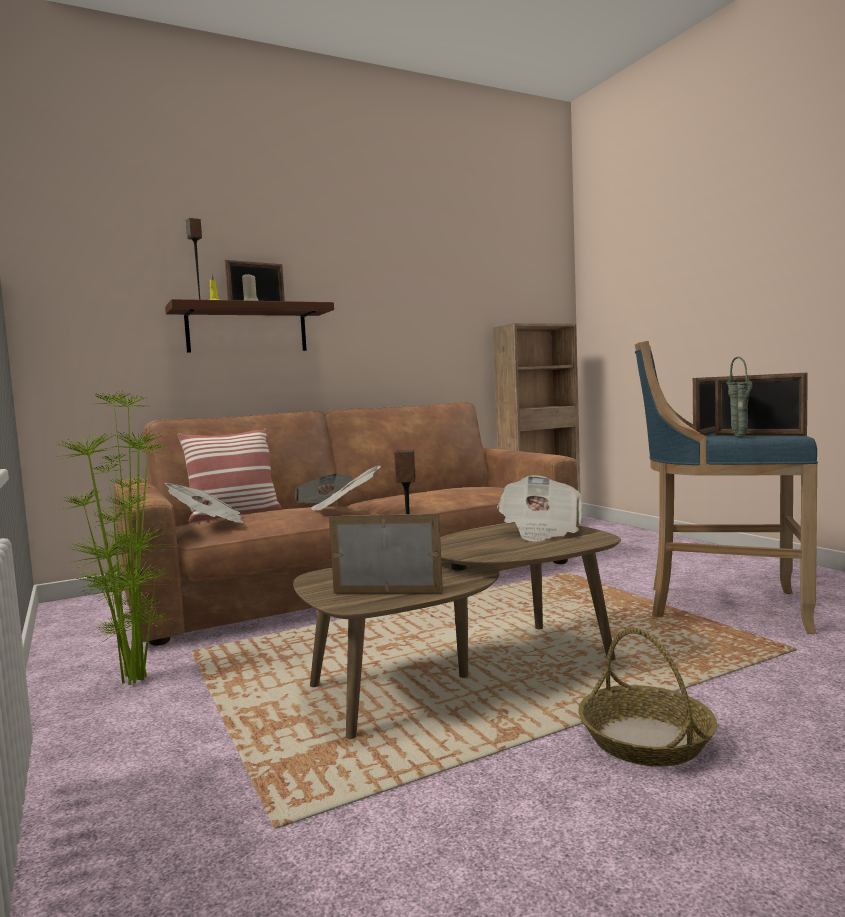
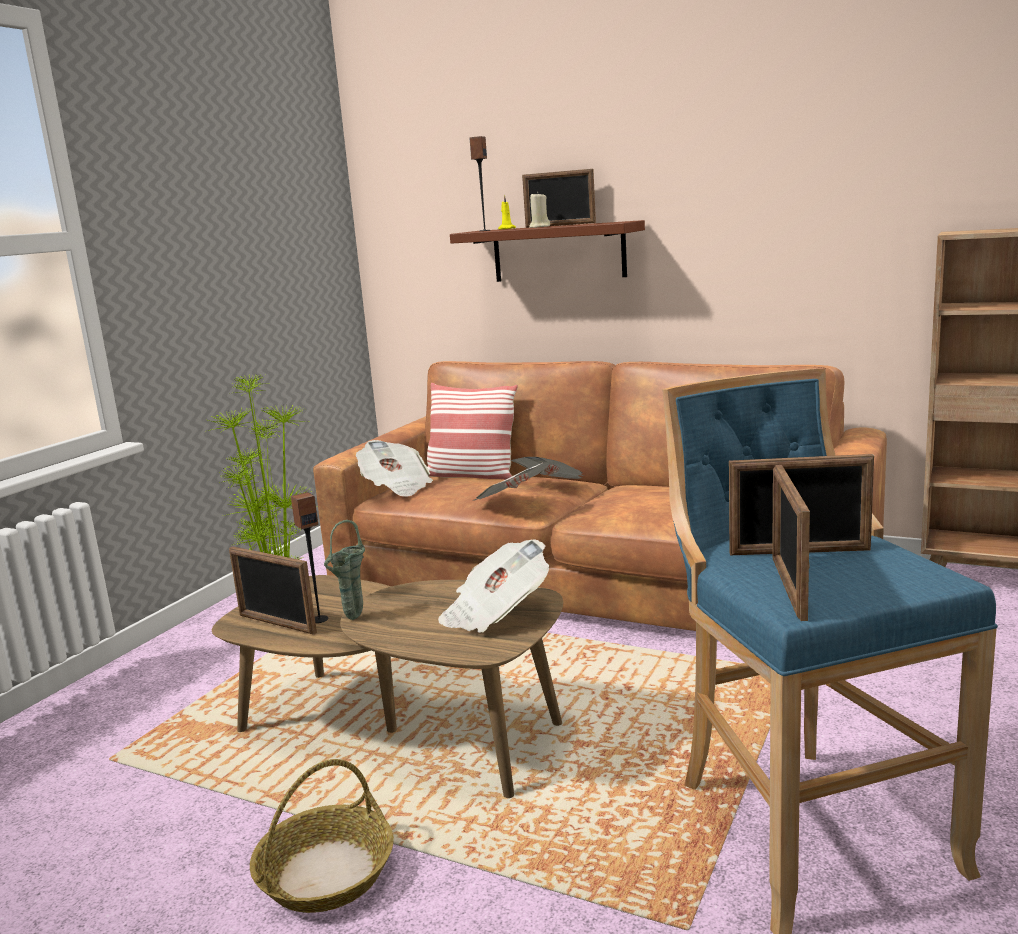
camera: 55 degrees right, 10 degrees up
picture frame [329,514,443,594] -> picture frame turned 150 degrees clockwise [229,546,317,635]
green vase [726,357,753,437] -> green vase moved to [324,520,365,620]

